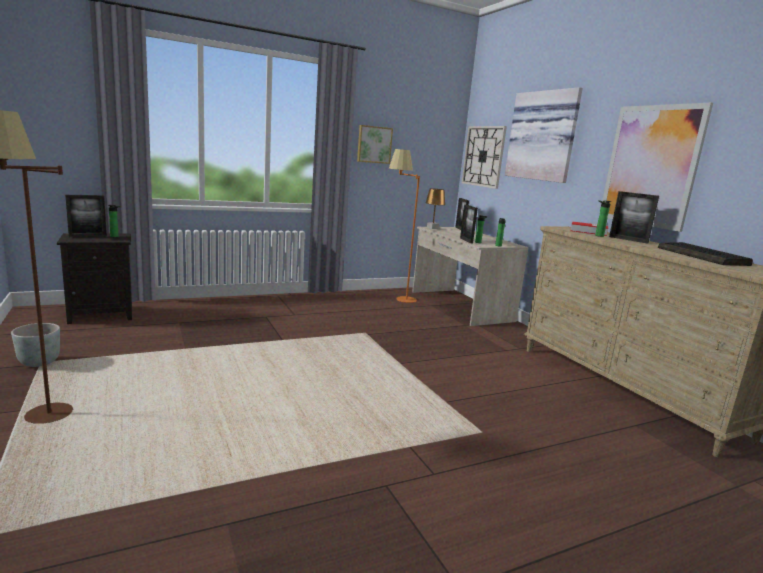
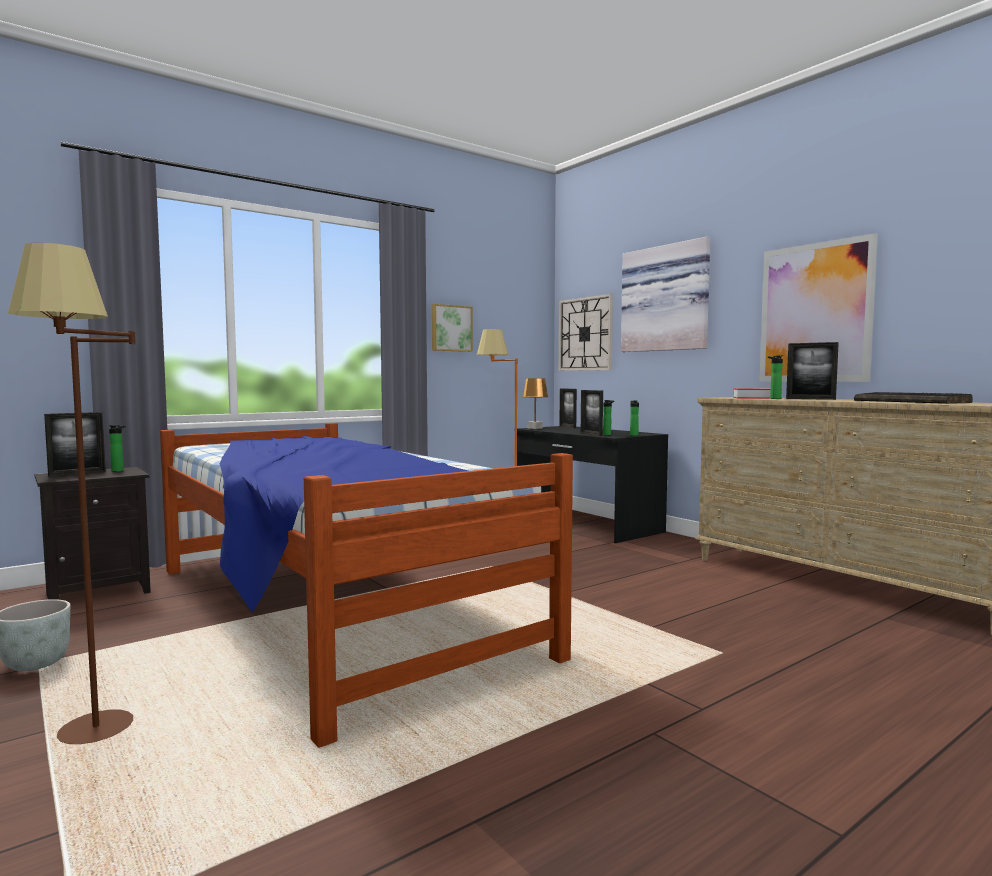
camera: 10 degrees left, 10 degrees down
beige desk [412,227,529,326] -> black desk [517,426,668,543]
none -> bed [160,423,573,748]

